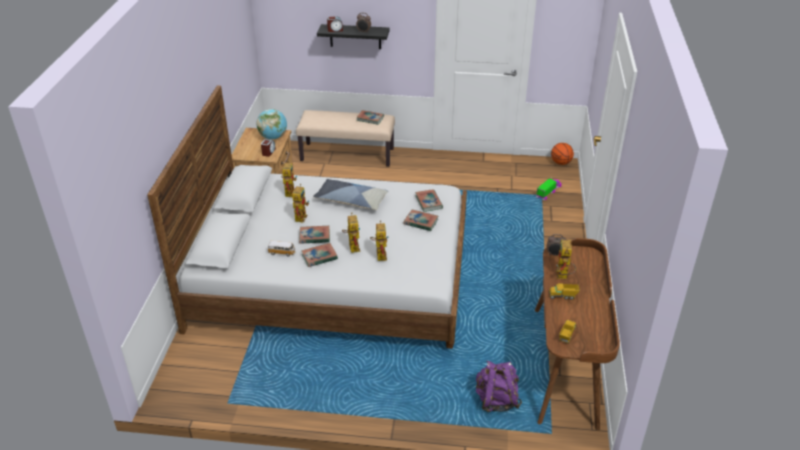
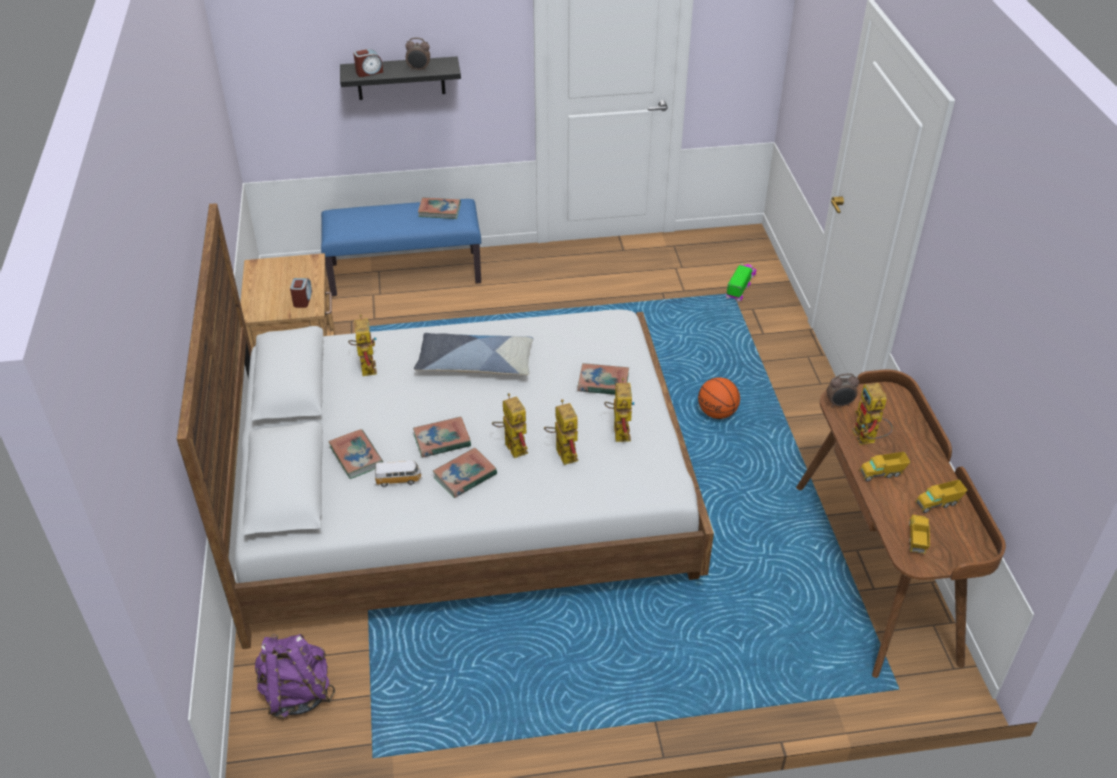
camera: 15 degrees left, 5 degrees up
globe [256,109,287,139] -> none
toy robot [292,184,309,223] -> toy robot moved to [604,378,635,442]
beige bench [296,110,395,167] -> blue bench [321,199,481,296]
book [415,189,443,212] -> book moved to [328,429,383,479]
purple backpack [476,361,522,412] -> purple backpack moved to [255,634,336,719]
basketball [551,143,574,165] -> basketball moved to [698,377,740,419]
none -> toy truck [915,480,968,513]

